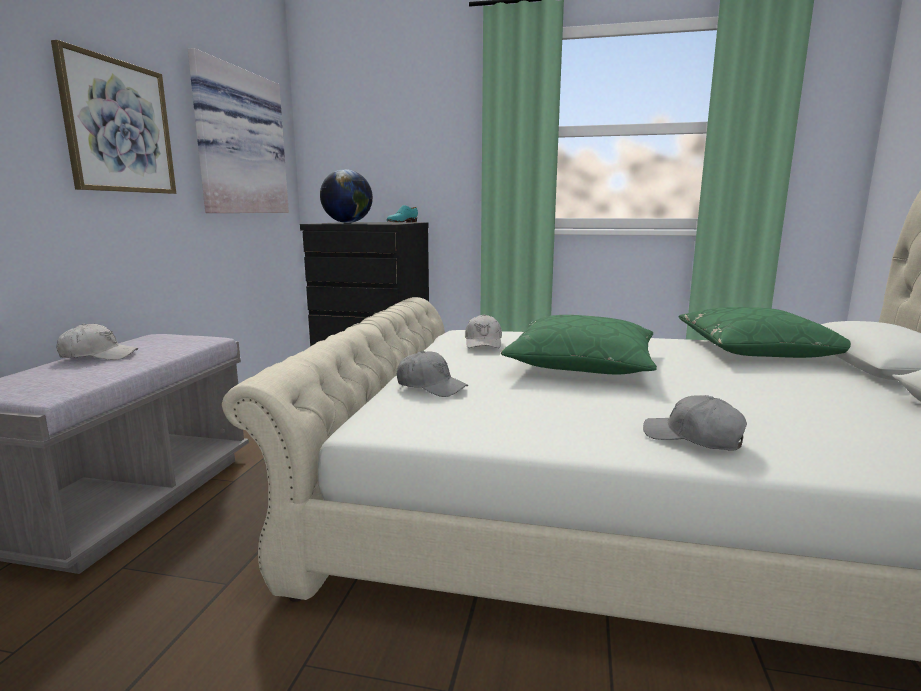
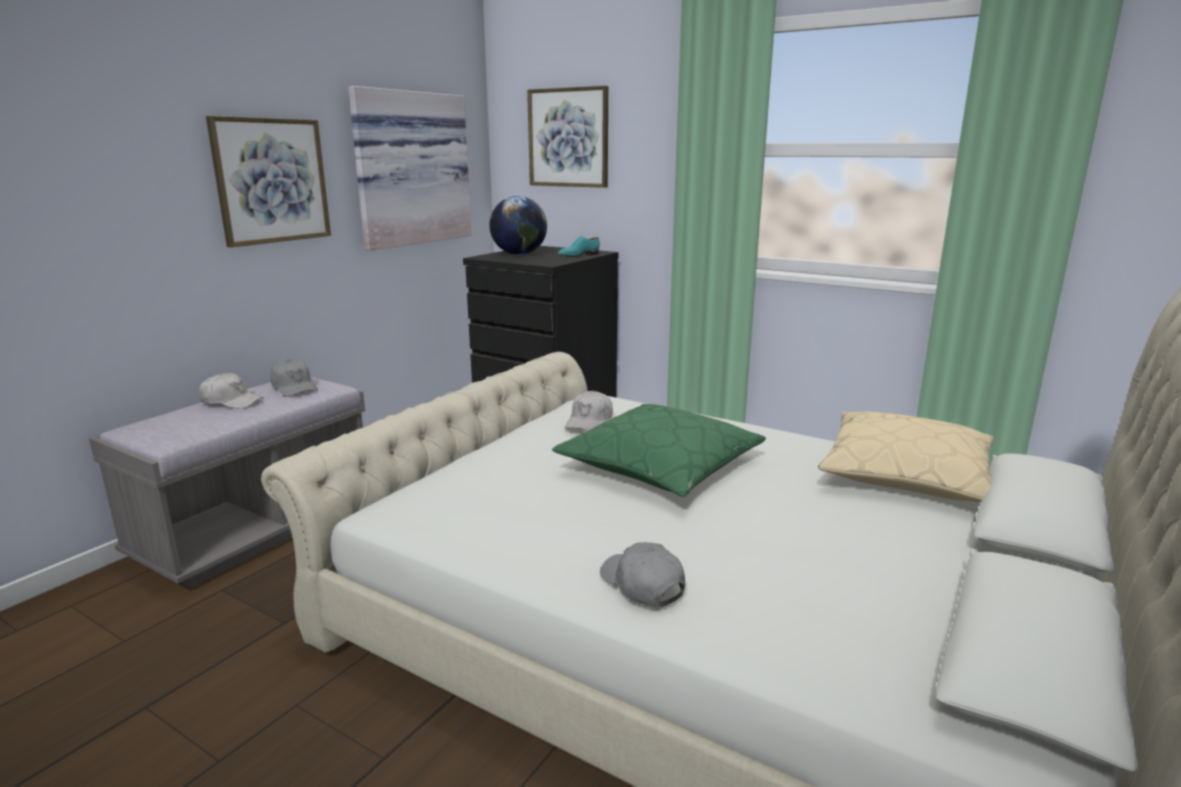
camera: 20 degrees right, 5 degrees up
grey cap [397,351,468,397] -> grey cap moved to [271,360,318,397]
green pillow [679,307,851,358] -> beige pillow [818,411,994,502]
none -> picture [527,86,608,188]

